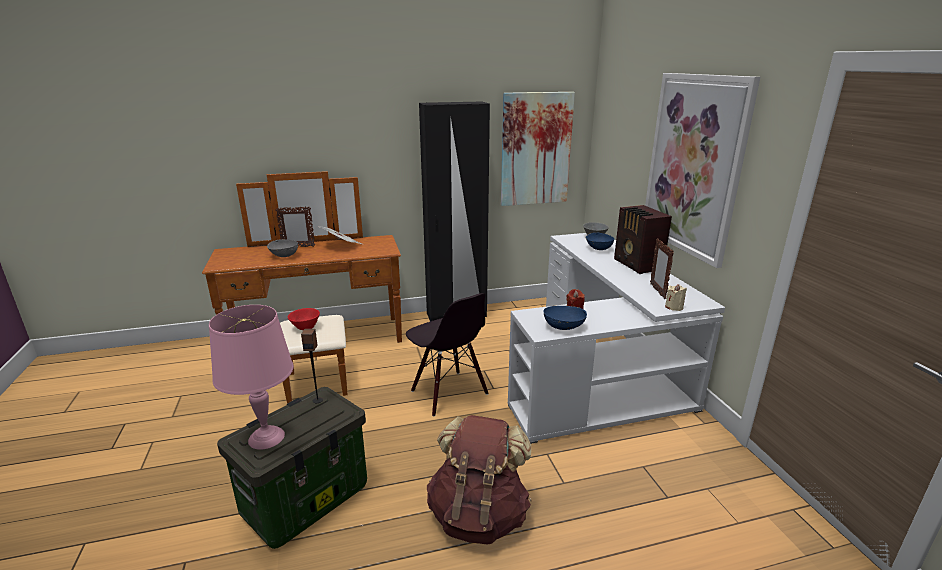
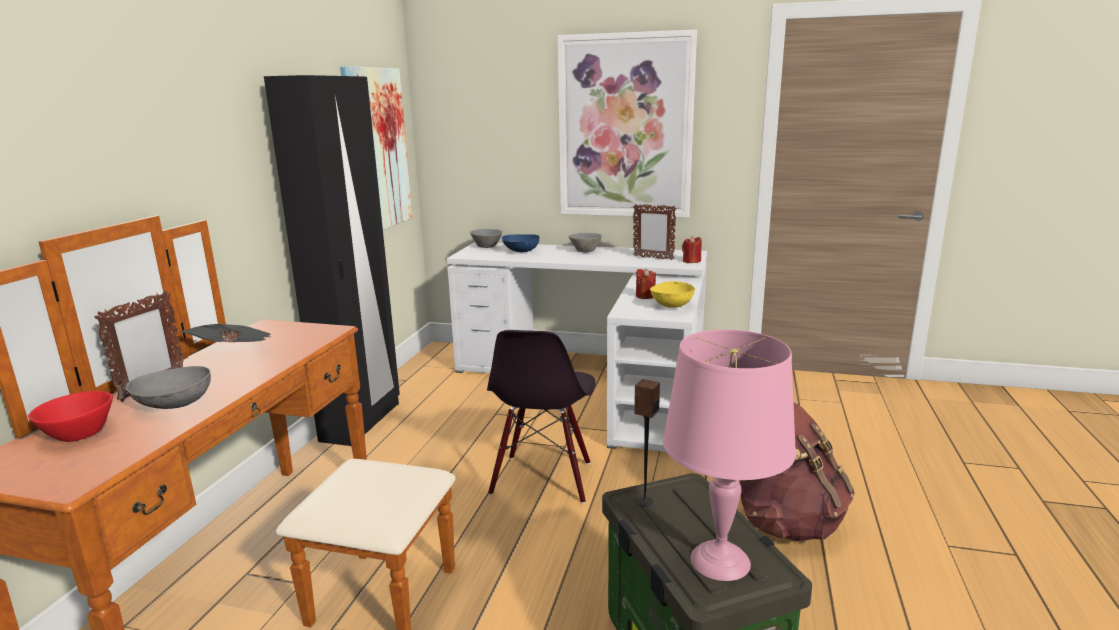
camera: 60 degrees left, 5 degrees down
red bowl [288,308,320,330] -> red bowl moved to [28,391,113,442]
black chair [406,293,488,417] -> black chair turned 105 degrees clockwise [487,330,596,504]
blue bowl [544,306,587,330] -> yellow bowl [650,281,695,308]
radio [614,205,672,274] -> grey bowl [569,233,602,252]
beige candle [665,284,687,311] -> red candle [682,236,702,263]

